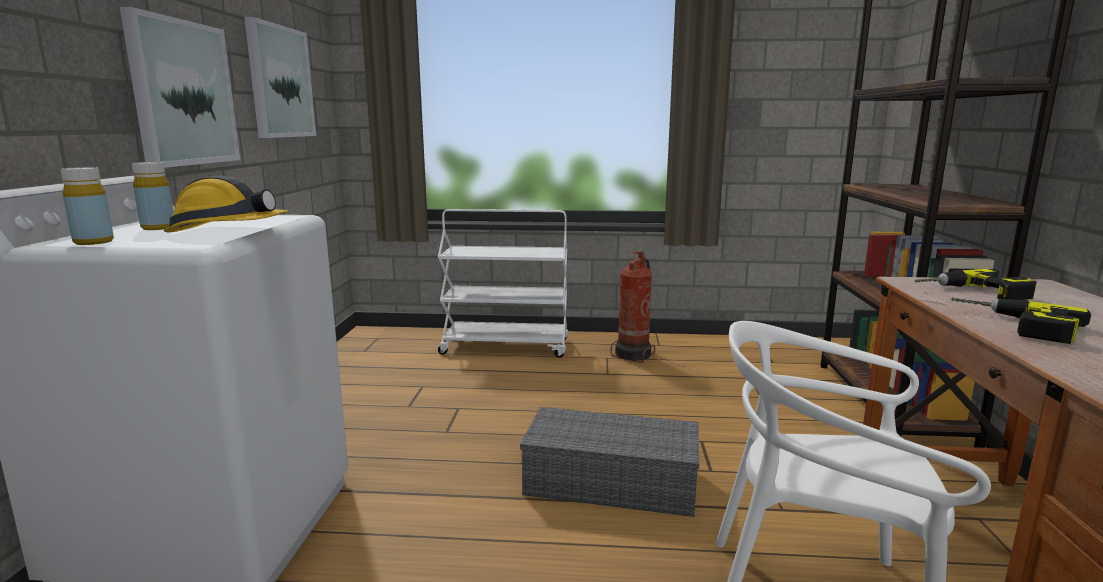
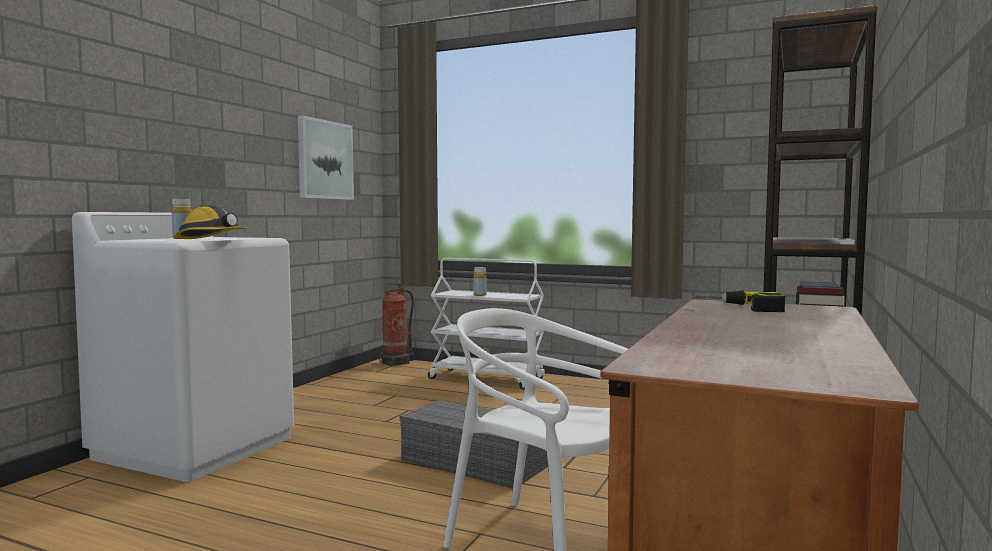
camera: 20 degrees right, 10 degrees down
yellow bottle [61,167,114,245] -> yellow bottle moved to [473,267,486,296]
picture [120,7,240,168] -> none
fire extinguisher [610,251,655,363] -> fire extinguisher moved to [379,283,414,367]
power drill [951,298,1091,344] -> none

